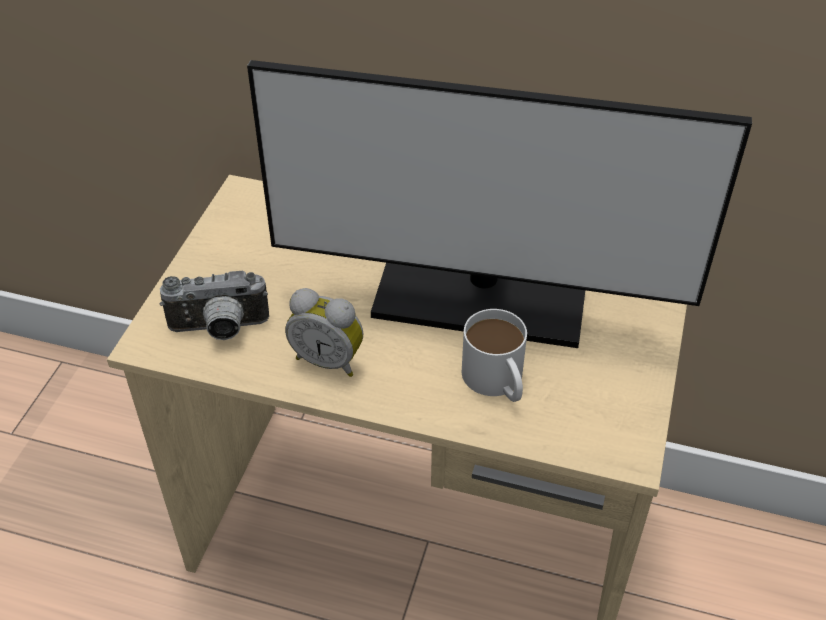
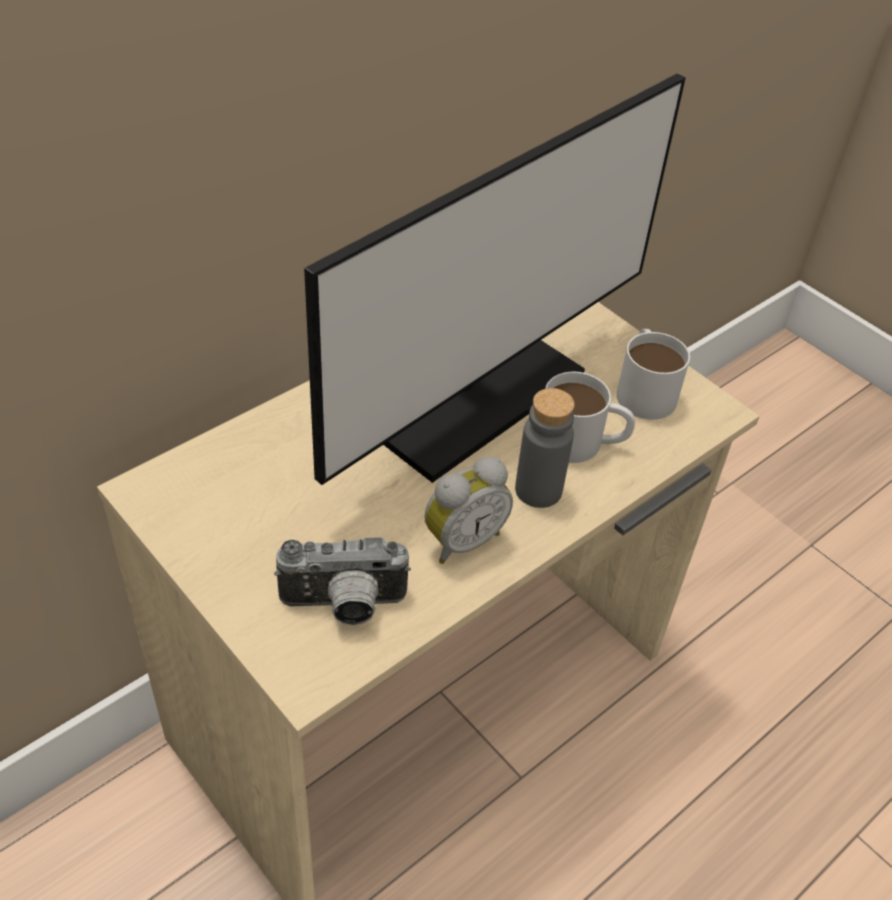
camera: 60 degrees left, 0 degrees up
camera [160,271,269,340] -> camera turned 60 degrees clockwise [274,537,411,625]
none -> grey bottle [515,388,575,508]
none -> white mug [616,329,690,420]

